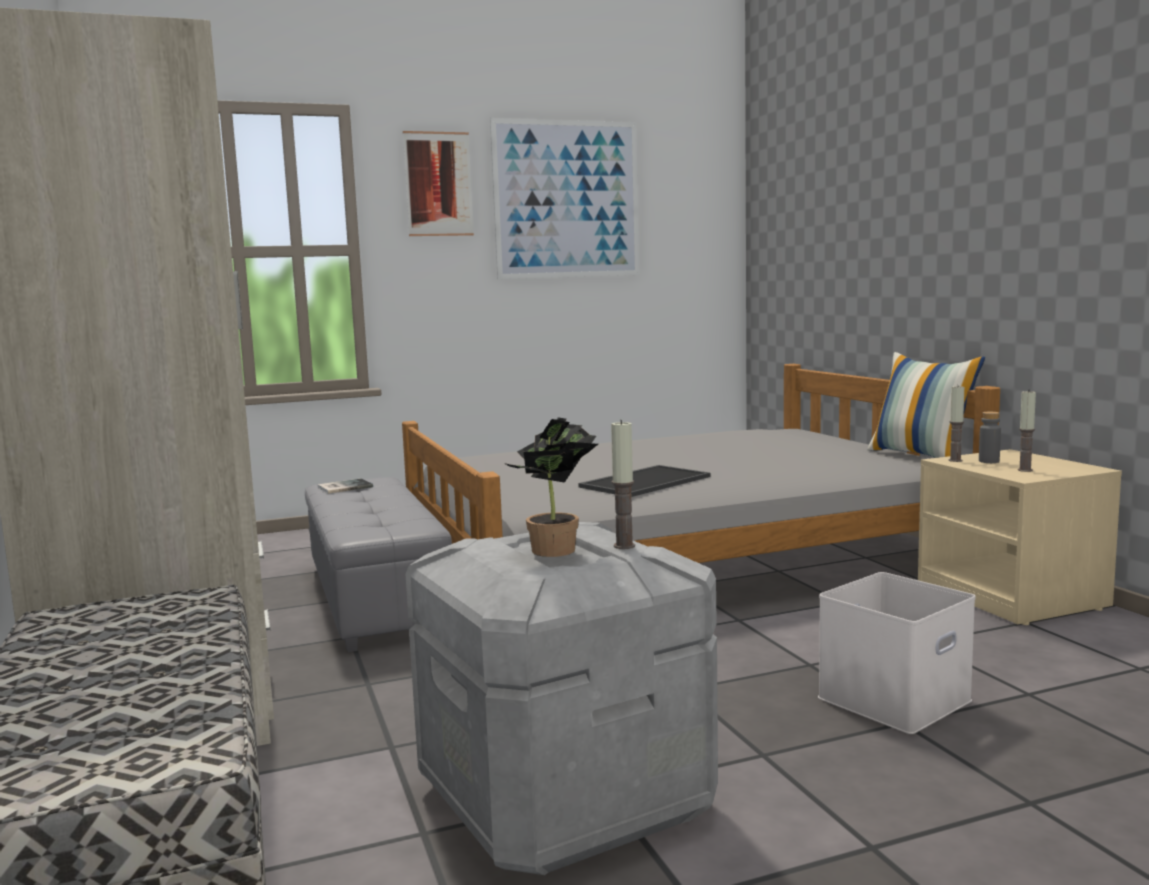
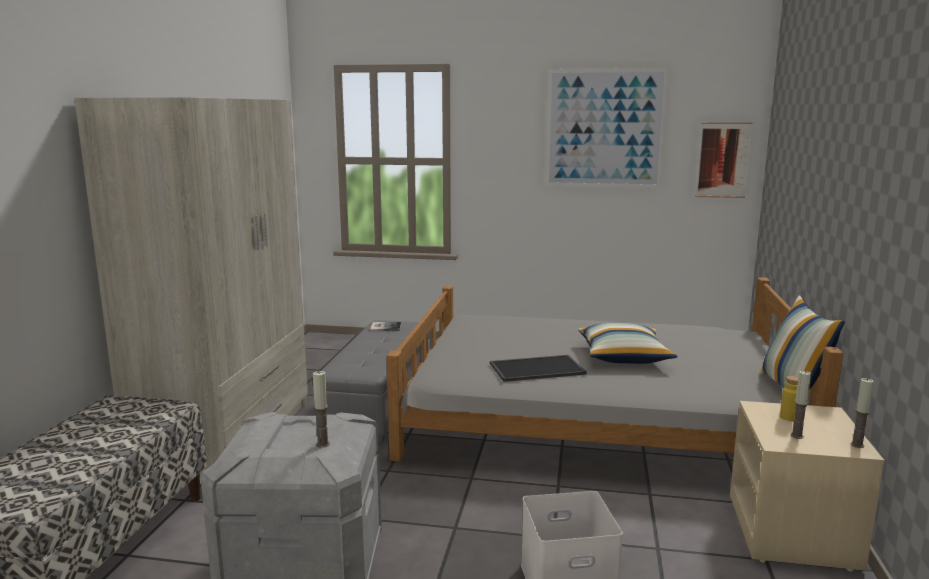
camera: 30 degrees right, 5 degrees up
picture [403,131,474,236] -> picture moved to [695,122,753,198]
potted plant [504,417,598,557] -> none
candle [949,386,964,462] -> candle moved to [851,378,874,448]
grey bottle [979,412,1001,463] -> yellow bottle [780,376,798,421]
none -> pillow [578,322,678,364]

